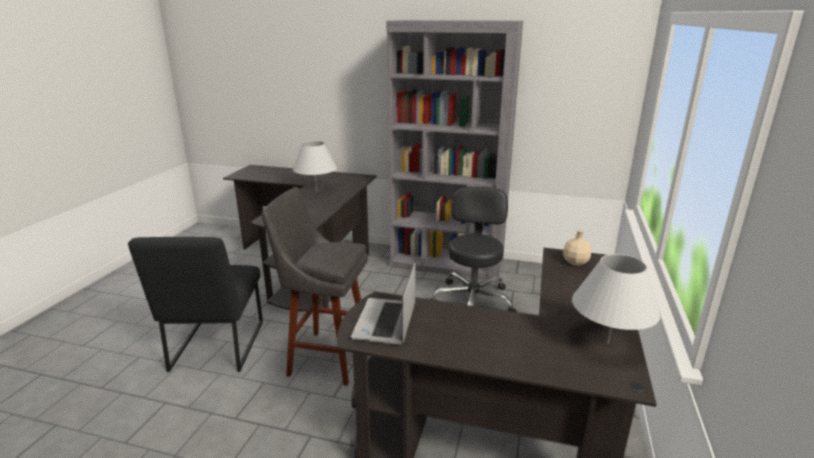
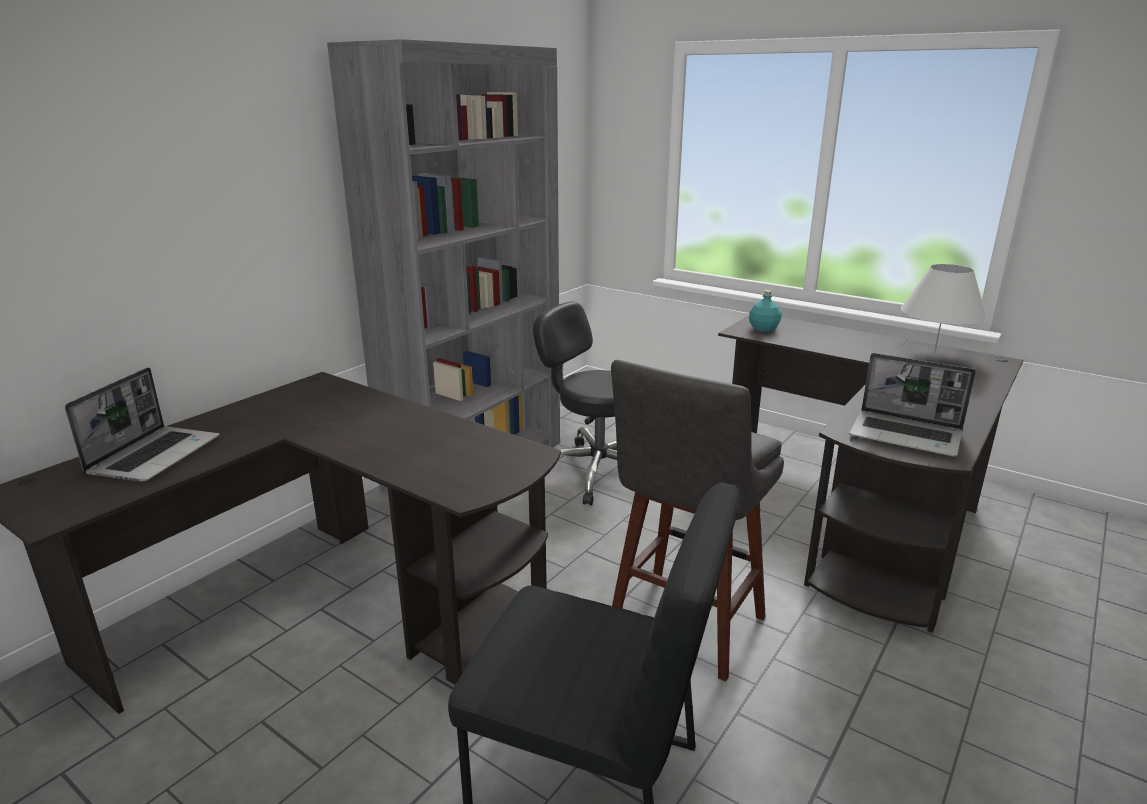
camera: 70 degrees left, 0 degrees up
white table lamp [293,141,337,191] -> none
beige bottle [563,230,591,266] -> turquoise bottle [749,290,781,332]
none -> laptop [65,367,219,482]

